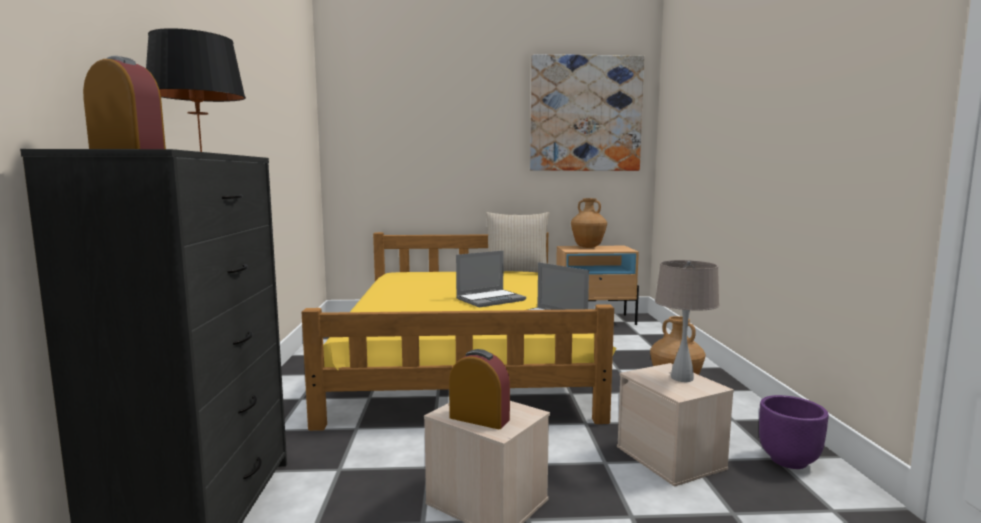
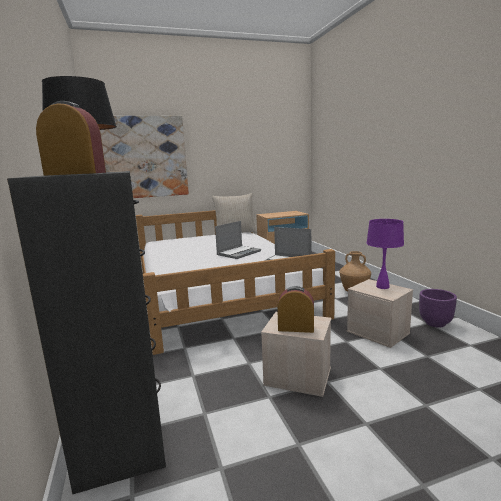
camera: 15 degrees left, 5 degrees up
yellow bed [302,232,617,431] -> white bed [136,210,335,355]
picture [530,54,645,171] -> picture moved to [100,116,189,198]
brown vase [571,198,607,248] -> none
beige table lamp [655,260,719,382] -> purple table lamp [367,219,404,289]

